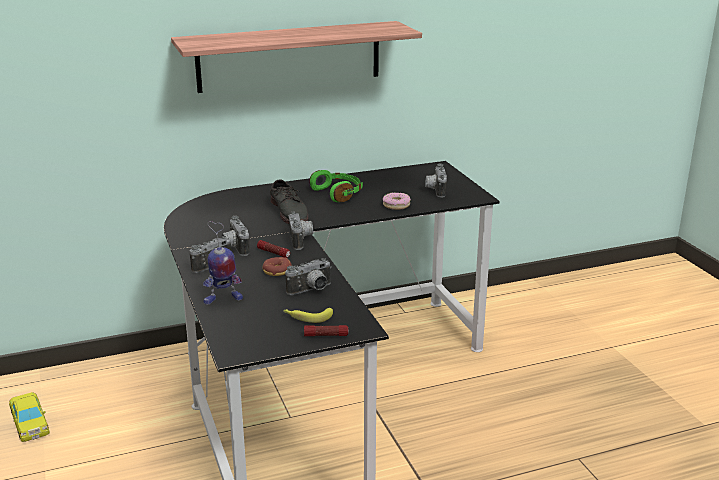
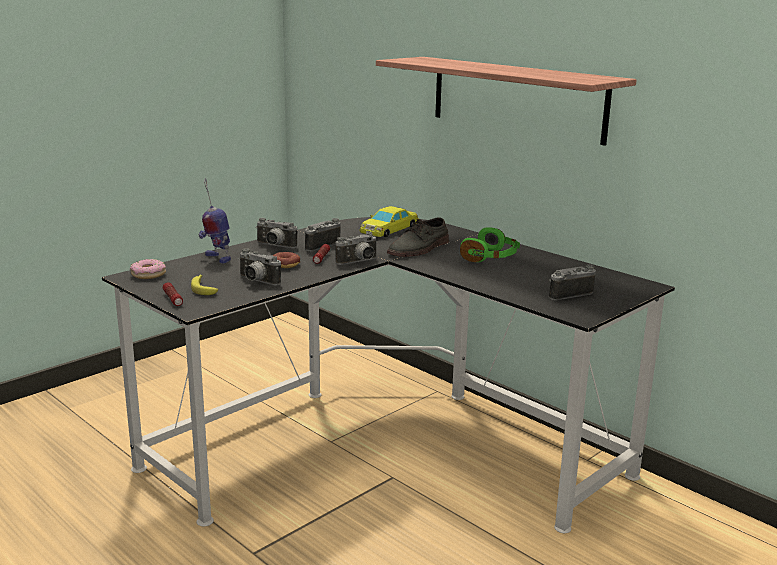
camera: 65 degrees right, 5 degrees down
yellow toy car [9,392,50,442] -> yellow toy car moved to [360,206,419,237]
donut [383,192,411,210] -> donut moved to [130,259,166,279]

